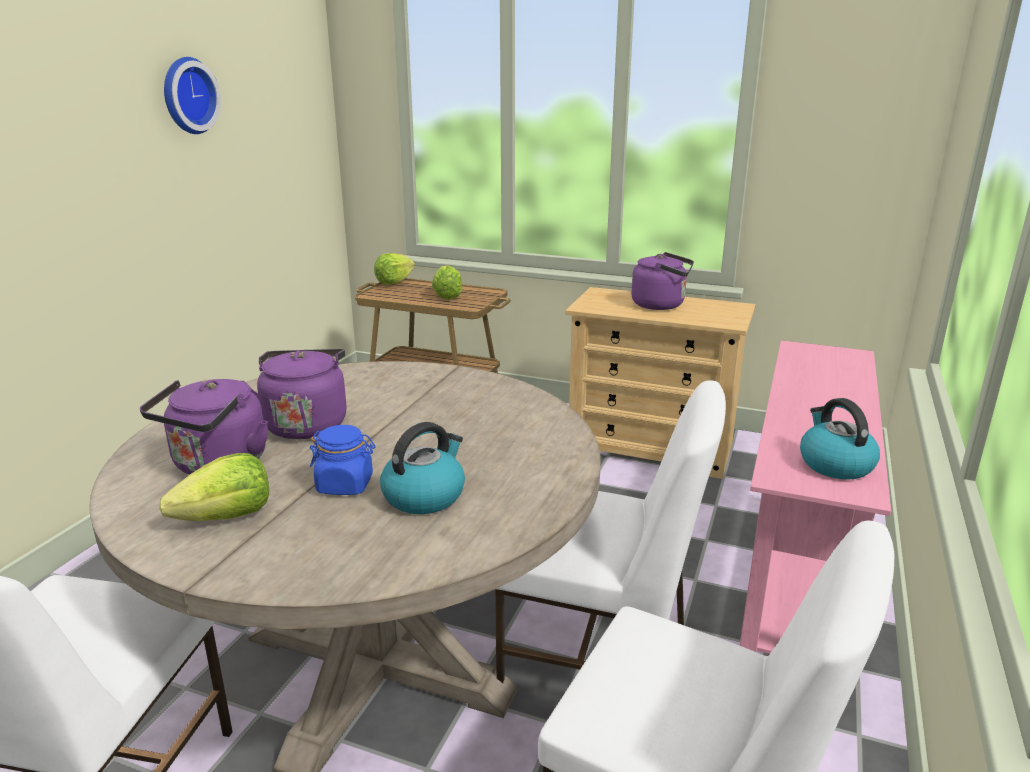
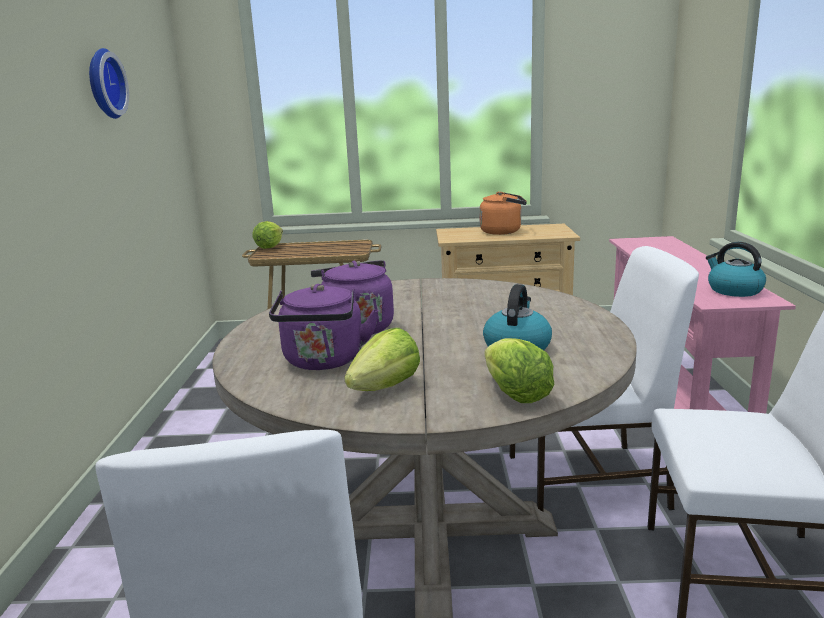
camera: 20 degrees left, 5 degrees down
blue jar [310,425,376,495] -> none
lettuce [432,265,462,299] -> lettuce moved to [485,338,555,403]
purple kettle [631,252,694,310] -> orange kettle [479,192,527,235]

